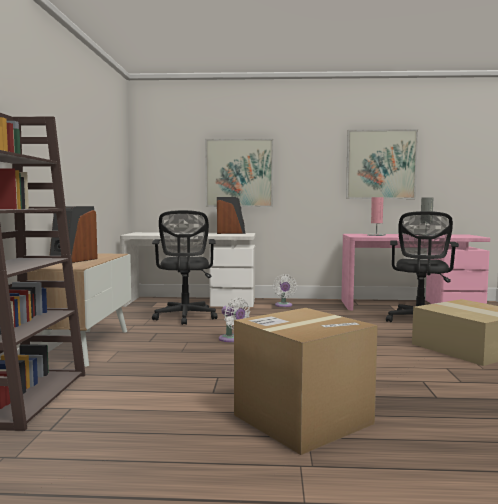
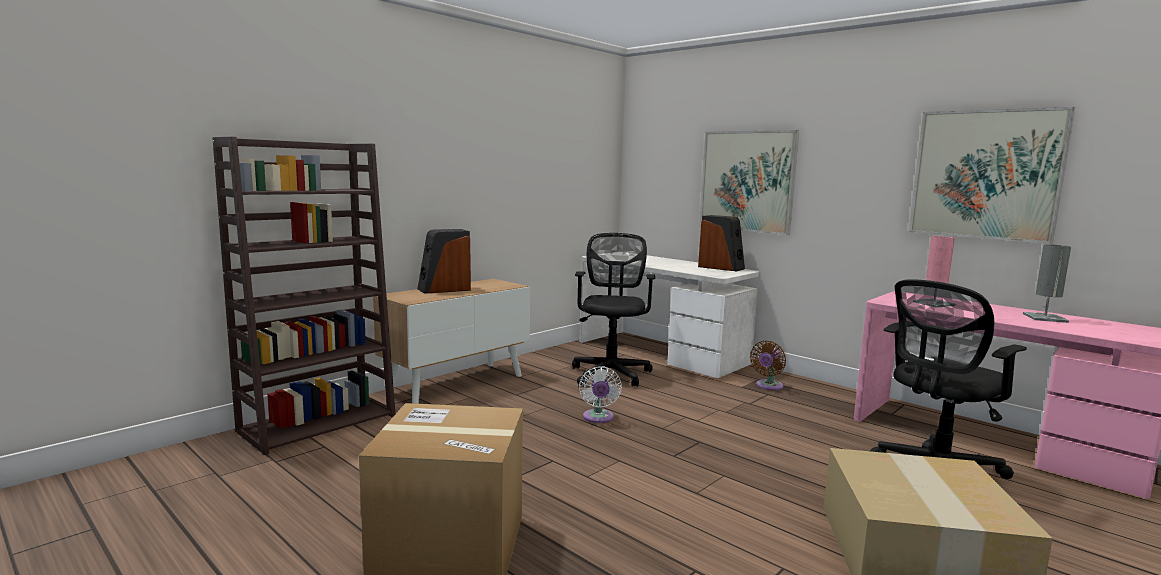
camera: 40 degrees right, 5 degrees up
black office chair [152,210,218,325] -> black office chair turned 150 degrees clockwise [572,233,655,387]
white fan [273,274,297,307] -> brown fan [750,341,786,390]

